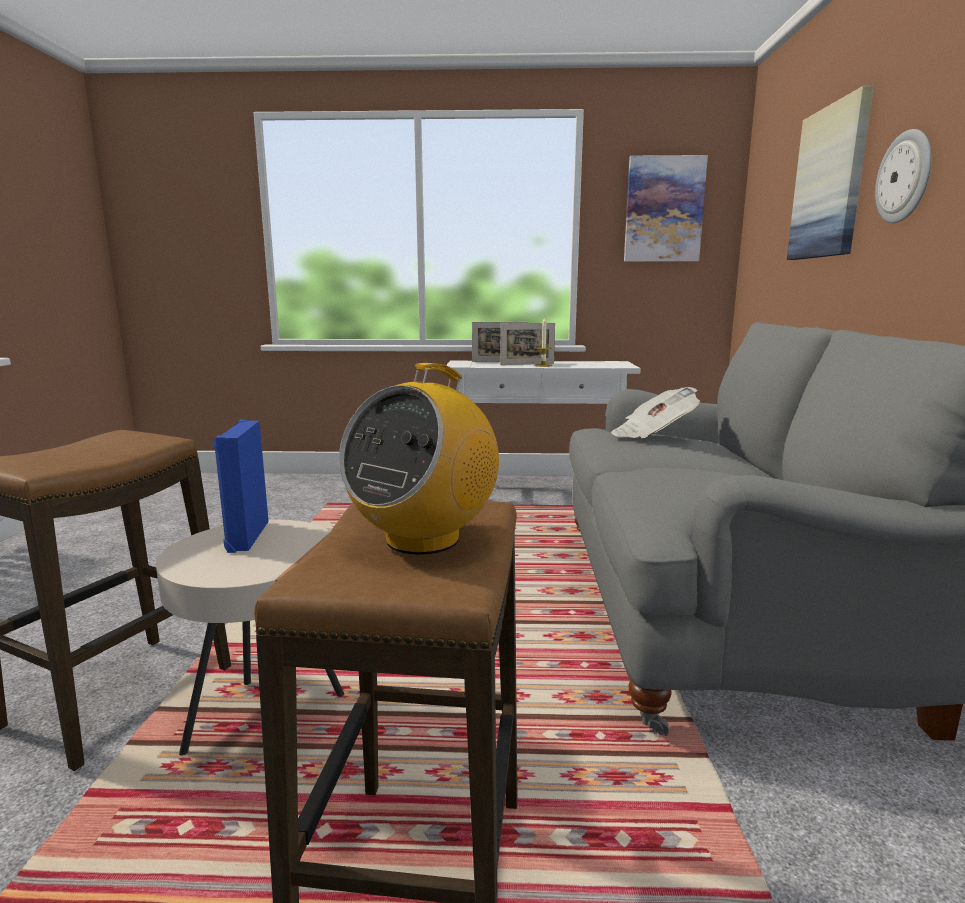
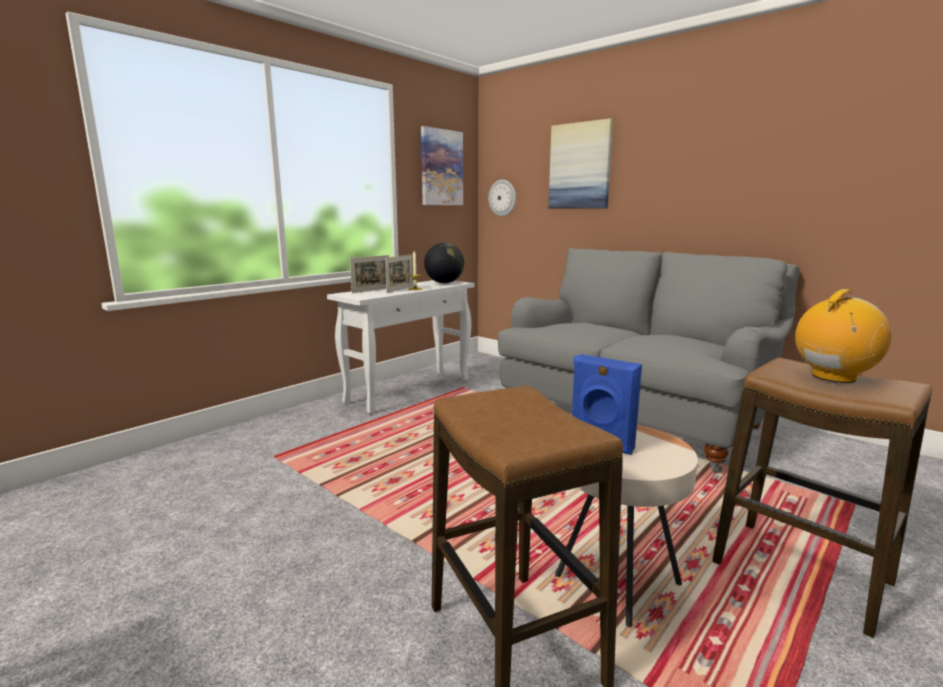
camera: 50 degrees left, 0 degrees up
radio [339,363,499,555] -> radio turned 105 degrees counterclockwise [795,289,891,383]
newspaper [611,387,700,438] -> none
wall clock [875,129,932,223] -> wall clock moved to [488,180,516,216]
none -> globe [424,243,464,283]

